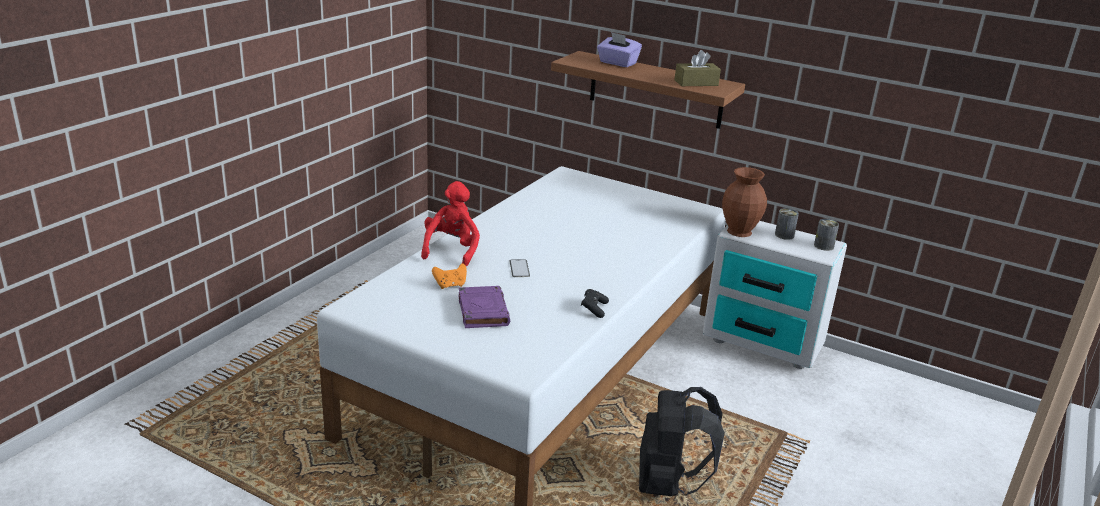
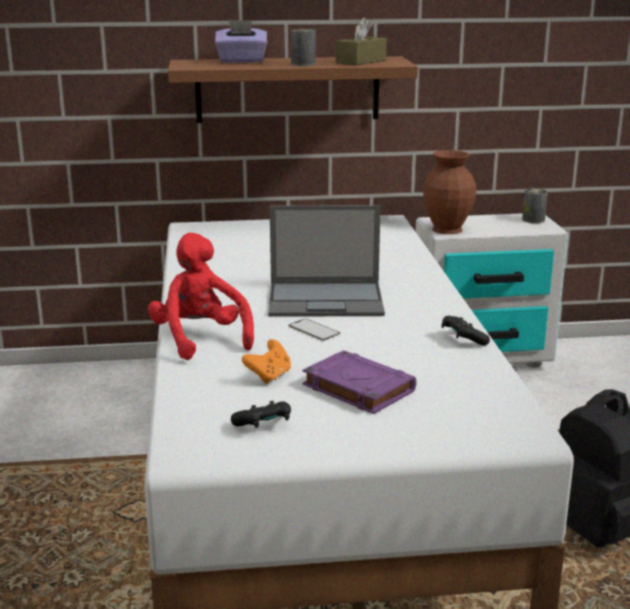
camera: 35 degrees left, 5 degrees down
can [775,208,799,240] -> can moved to [291,29,316,66]
none -> black game controller [231,401,291,428]
none -> laptop [268,205,385,317]

